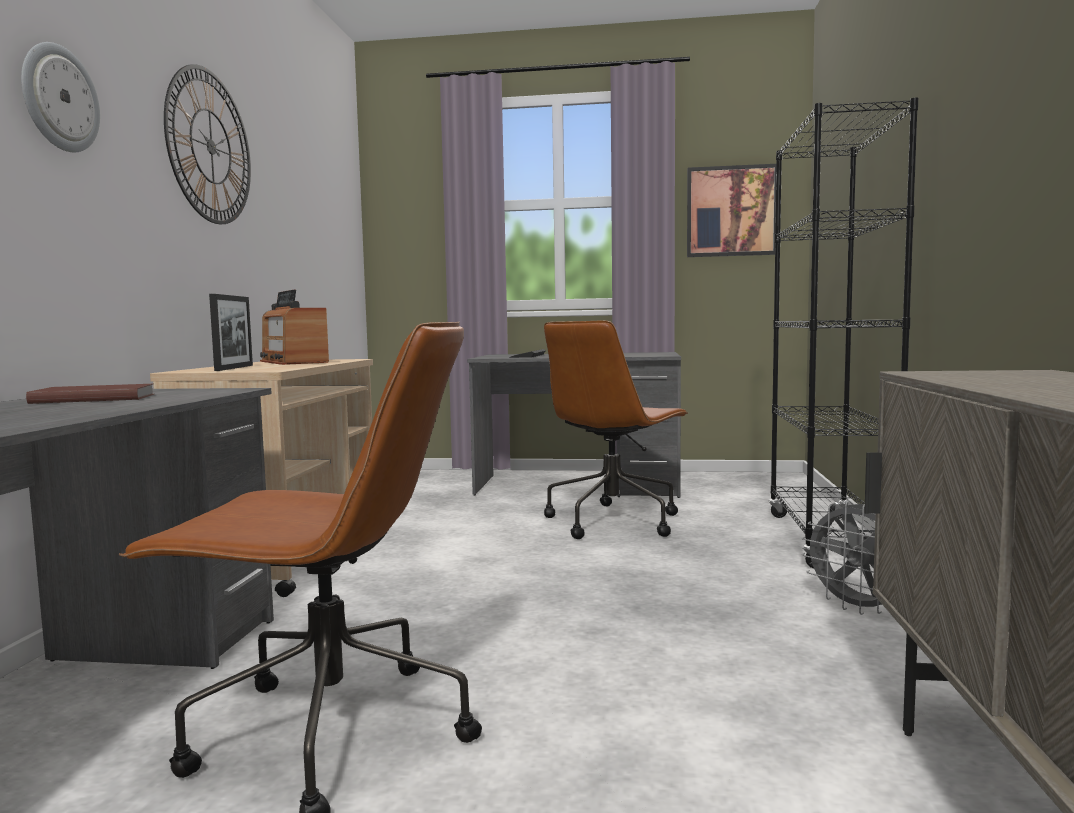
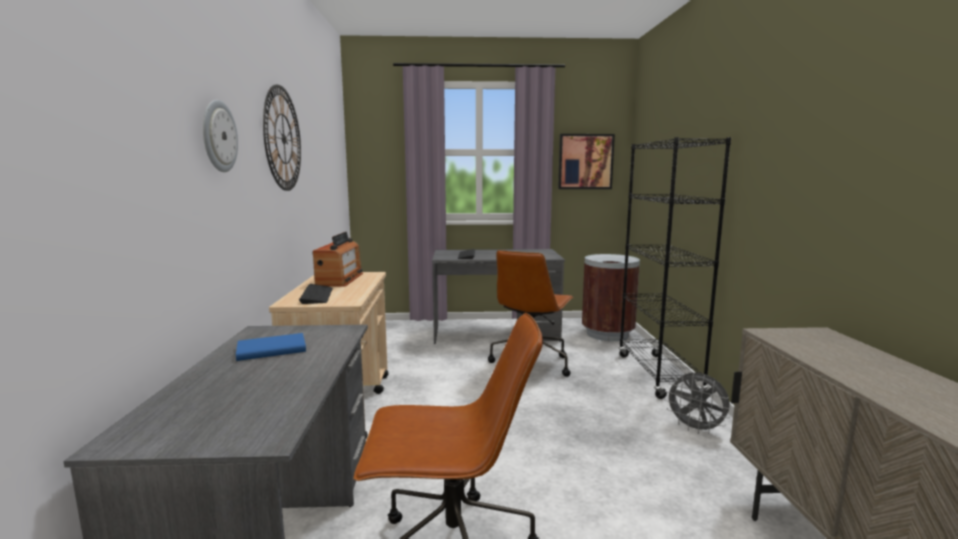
camera: 10 degrees left, 5 degrees up
brown book [26,384,154,404] -> blue book [236,333,306,361]
picture frame [209,294,253,371] -> keyboard [299,284,333,304]
radio [260,289,329,365] -> radio turned 135 degrees counterclockwise [313,232,363,287]
none -> brown trash can [582,254,640,341]

